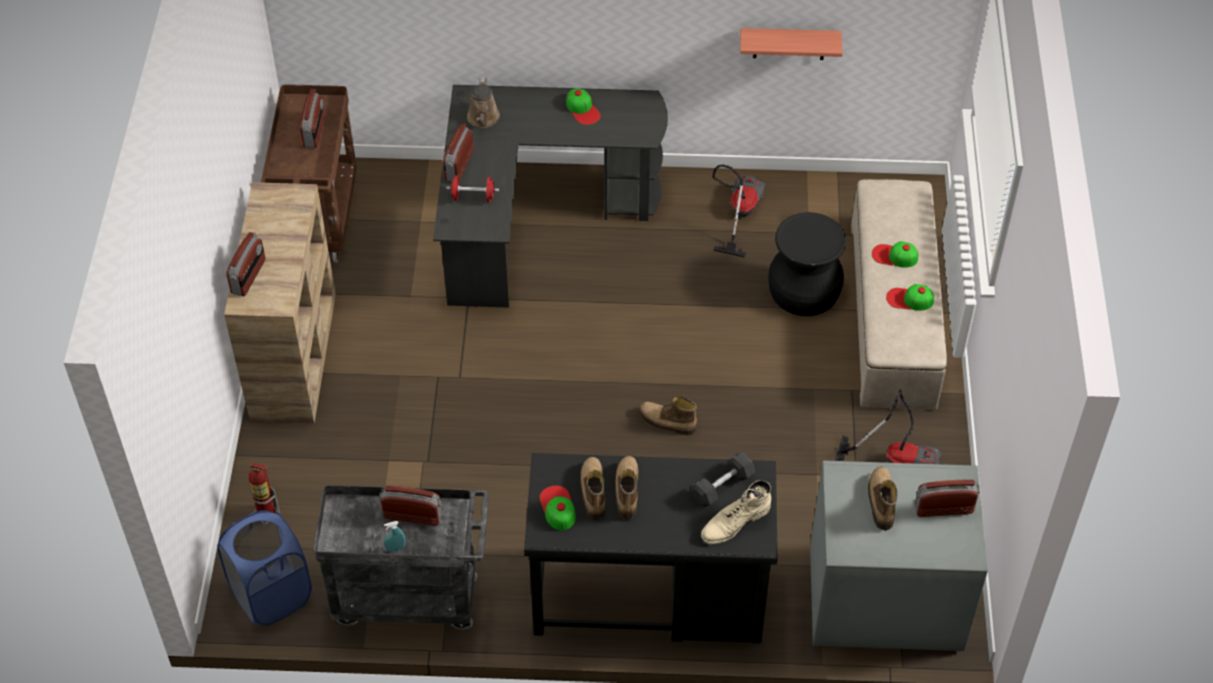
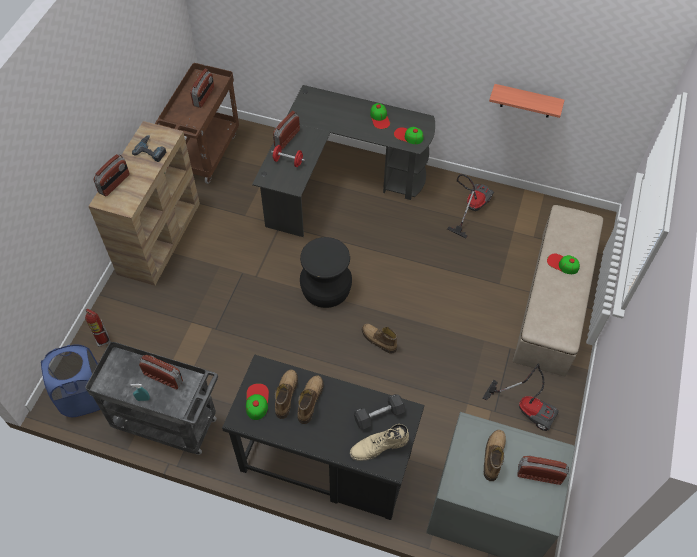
camera: 15 degrees right, 5 degrees up
brown watering can [467,77,500,128] -> none
black stool [768,212,846,316] -> black stool moved to [300,237,352,308]
cap [886,284,934,311] -> cap moved to [394,127,424,144]
none -> power drill [132,135,167,162]

